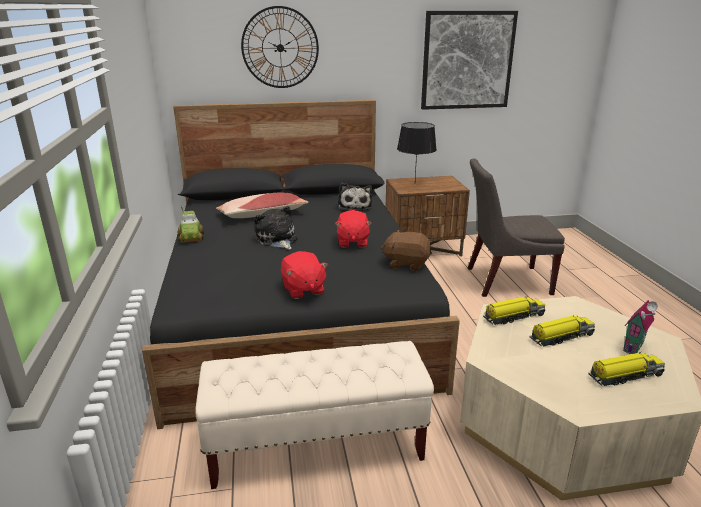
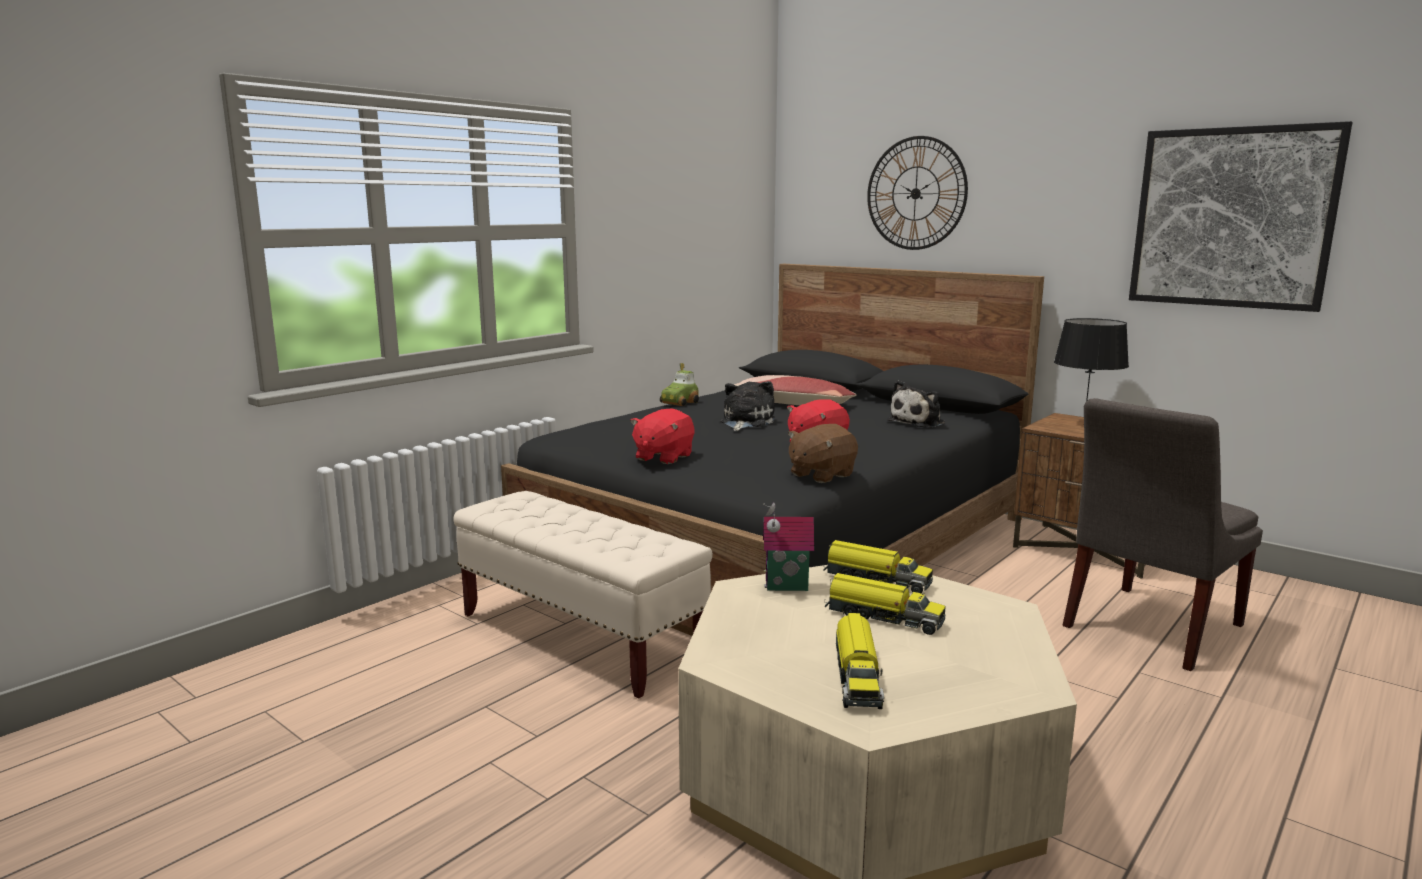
camera: 50 degrees right, 10 degrees down
brown plush toy [381,230,432,271] -> brown plush toy turned 105 degrees counterclockwise [788,424,858,483]
grey chair [468,158,565,297] -> grey chair turned 90 degrees counterclockwise [1063,398,1263,671]
toy truck [588,352,665,386] -> toy truck turned 60 degrees clockwise [836,613,884,709]
toy house [623,300,658,354] -> toy house moved to [763,503,814,591]

